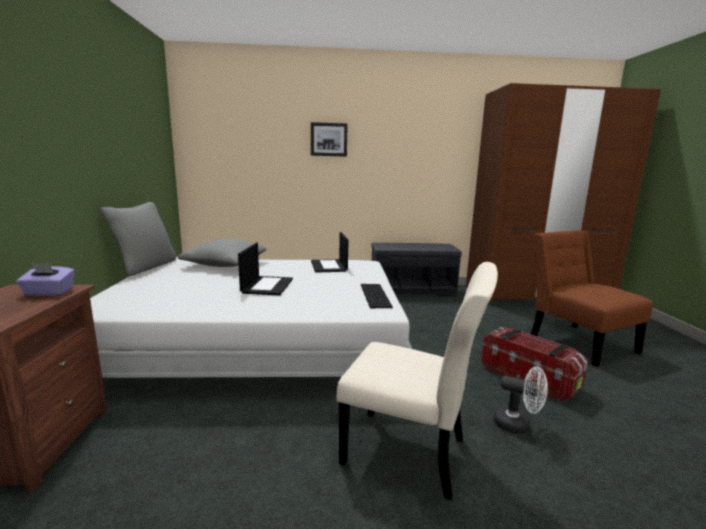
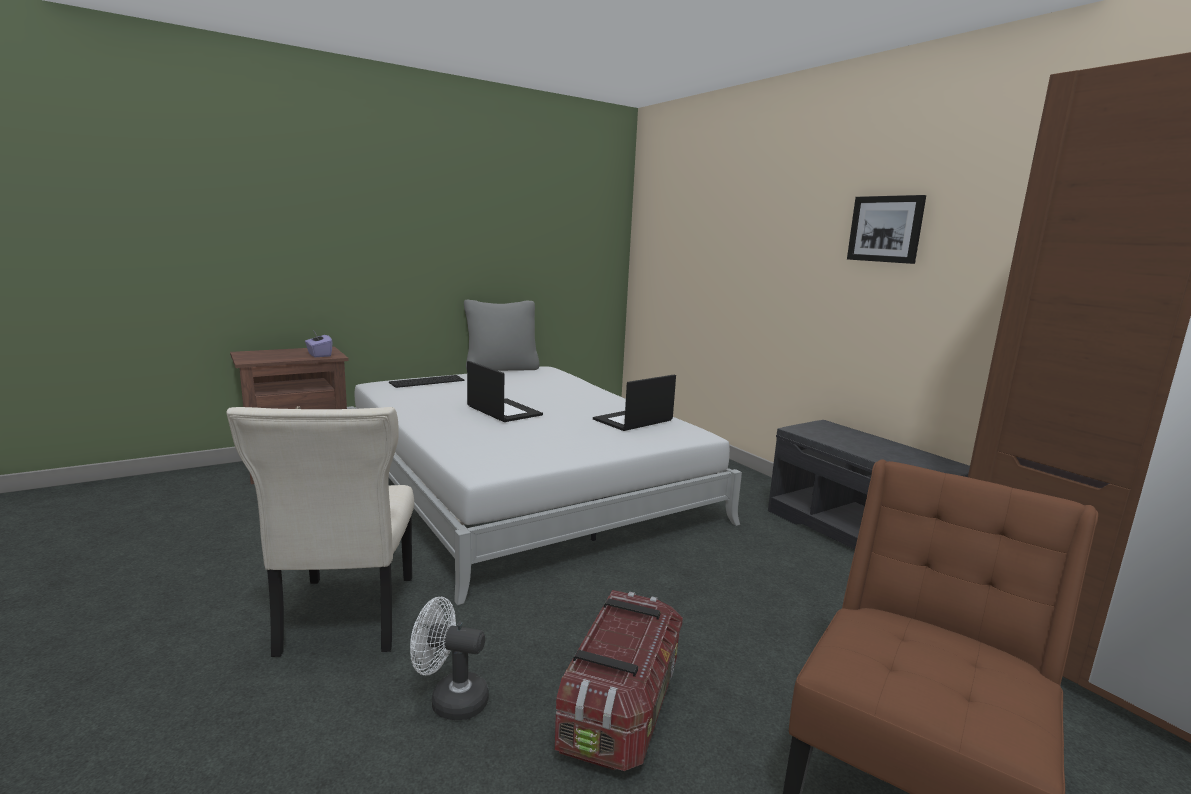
camera: 60 degrees right, 0 degrees up
grey pillow [178,239,266,267] -> none
laptop [238,243,293,295] -> laptop turned 105 degrees counterclockwise [467,361,543,422]
picture [311,122,348,157] -> picture moved to [847,195,926,264]
keyboard [361,284,393,309] -> keyboard moved to [389,375,465,388]
white fan [494,367,548,434] -> white fan turned 105 degrees clockwise [410,597,489,720]

